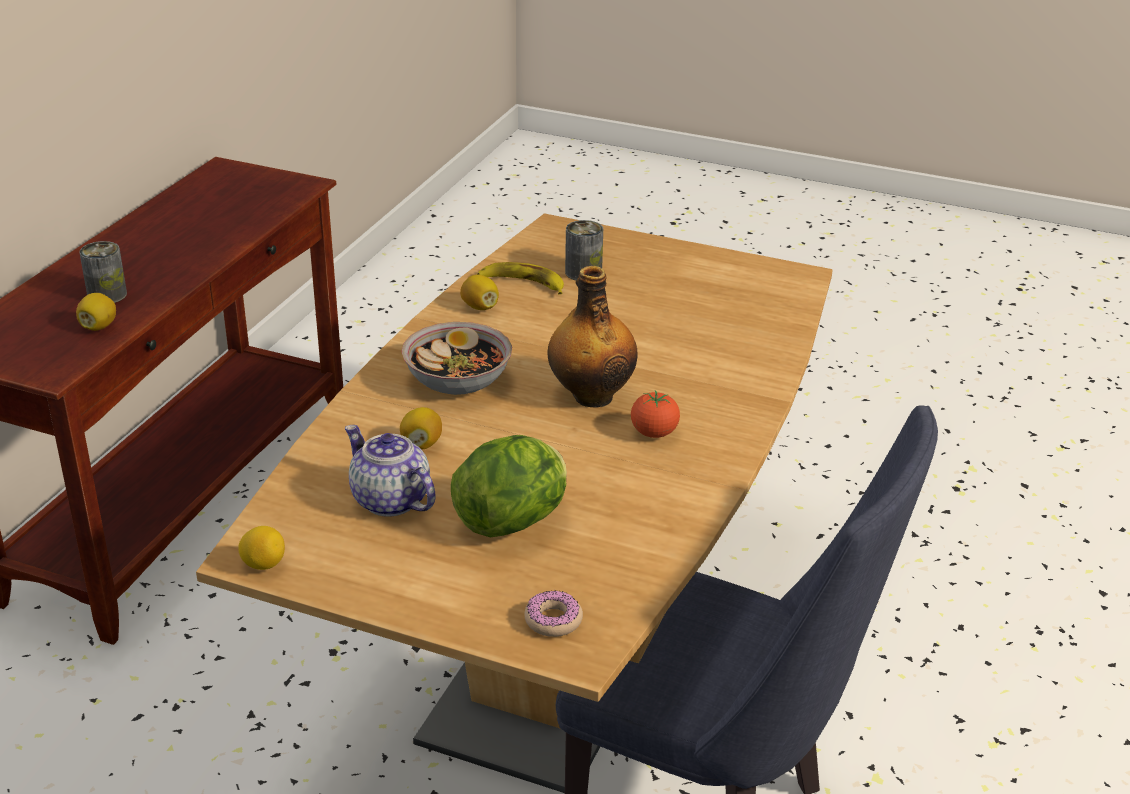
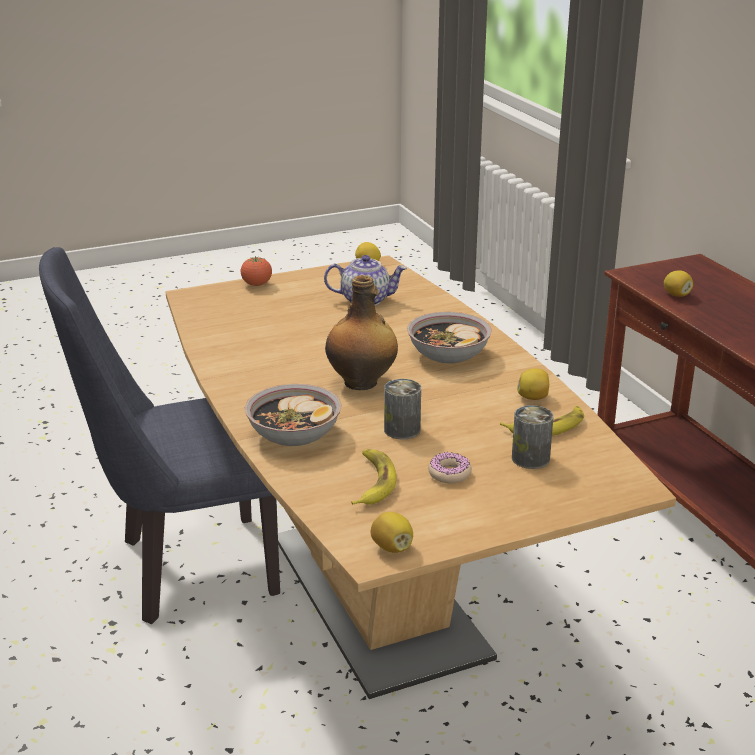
camera: 135 degrees right, 5 degrees down
can [79,241,127,303] -> can moved to [384,379,421,440]
lemon [400,407,442,450] -> lemon moved to [371,512,413,553]
lettuce [451,435,567,537] -> none
donut [525,590,583,637] -> donut moved to [428,452,472,483]
tomato [631,391,680,438] -> tomato moved to [241,256,272,286]
none -> bowl [245,384,342,446]
none -> banana [351,449,396,505]

